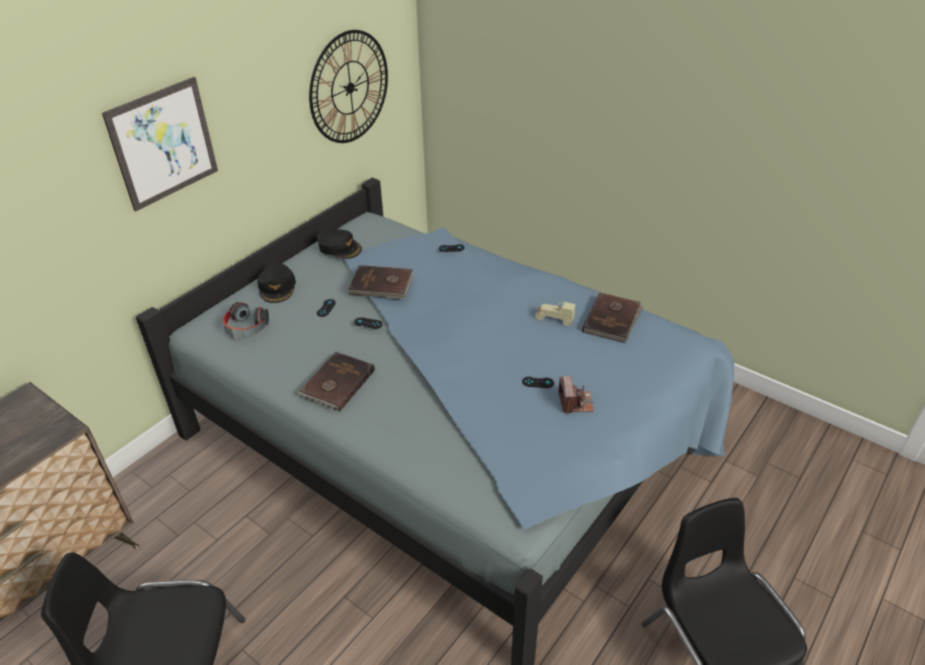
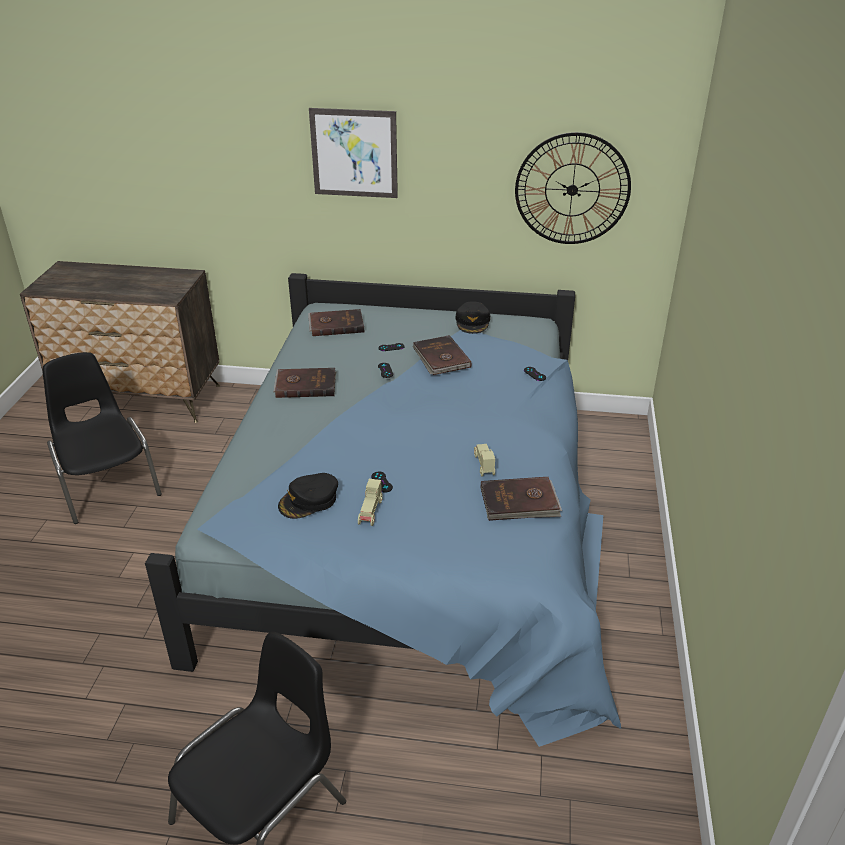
camera: 60 degrees right, 5 degrees down
headphones [222,302,269,339] -> brown book [308,309,364,336]
black cap [257,264,296,303] -> black cap moved to [278,473,338,519]
camera [558,376,594,414] -> beige toy car [358,479,383,526]

